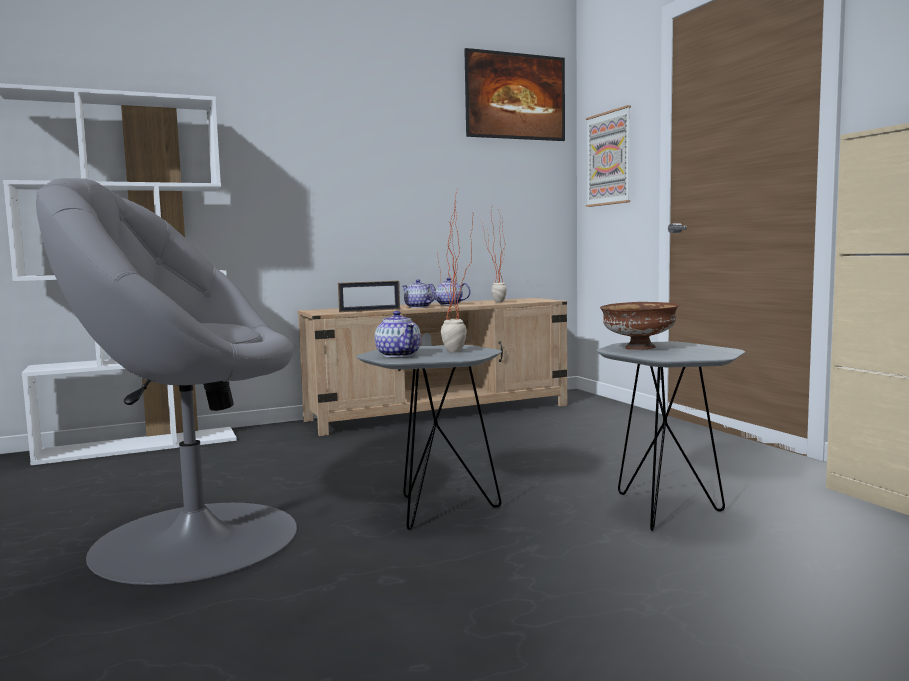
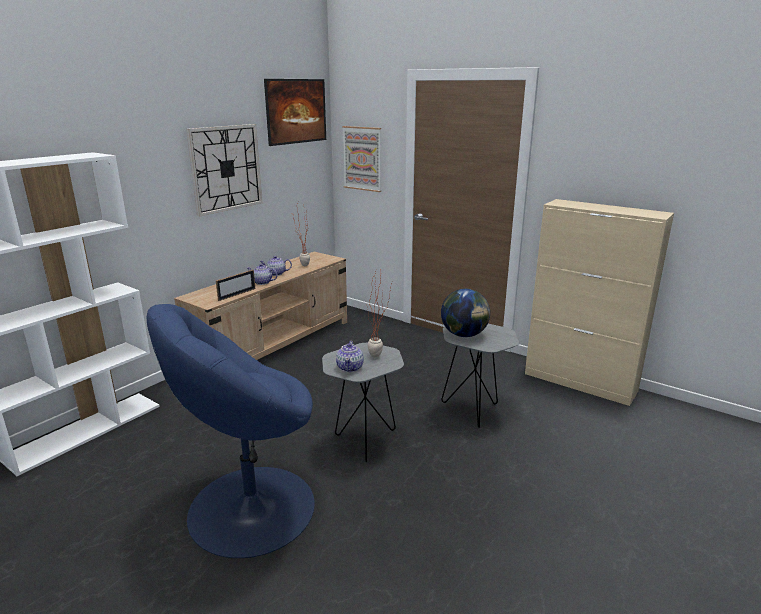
camera: 30 degrees left, 15 degrees up
grey armchair [36,178,297,585] -> blue armchair [147,304,315,558]
teapot [375,311,421,357] -> teapot turned 60 degrees clockwise [336,341,364,372]
brown bowl [600,302,679,350] -> globe [441,289,490,337]
none -> wall clock [186,124,262,217]

